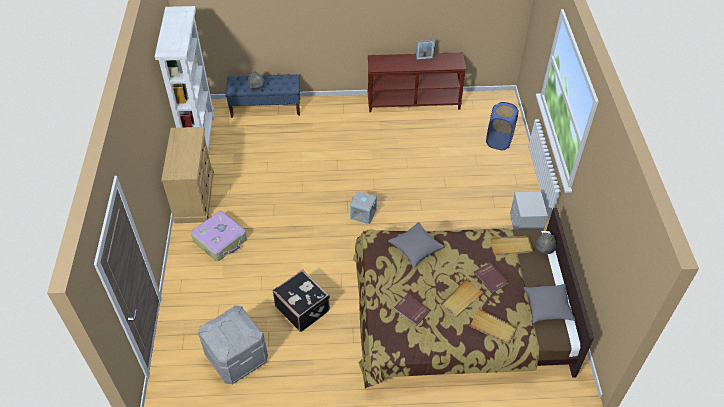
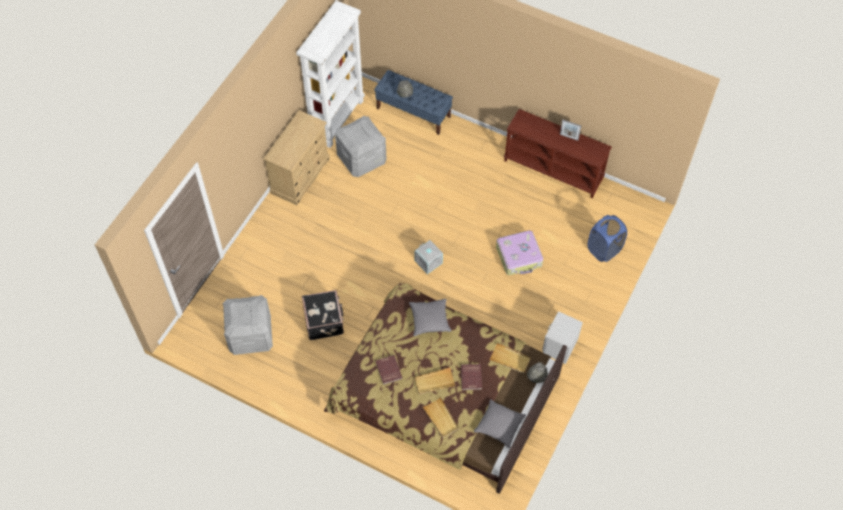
camera: 30 degrees right, 10 degrees up
suitcase [191,211,247,261] -> suitcase moved to [496,230,543,275]
none -> grey storage box [335,116,386,177]

